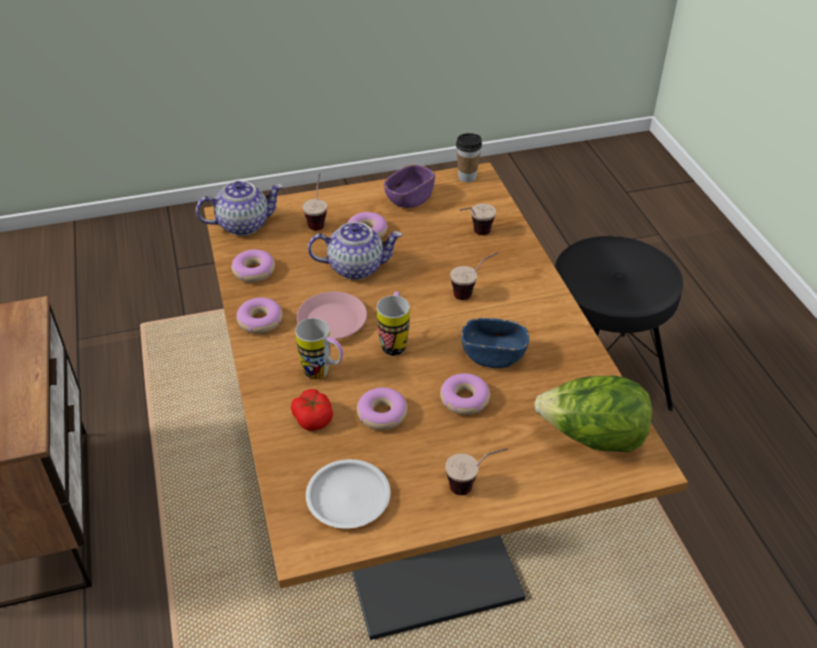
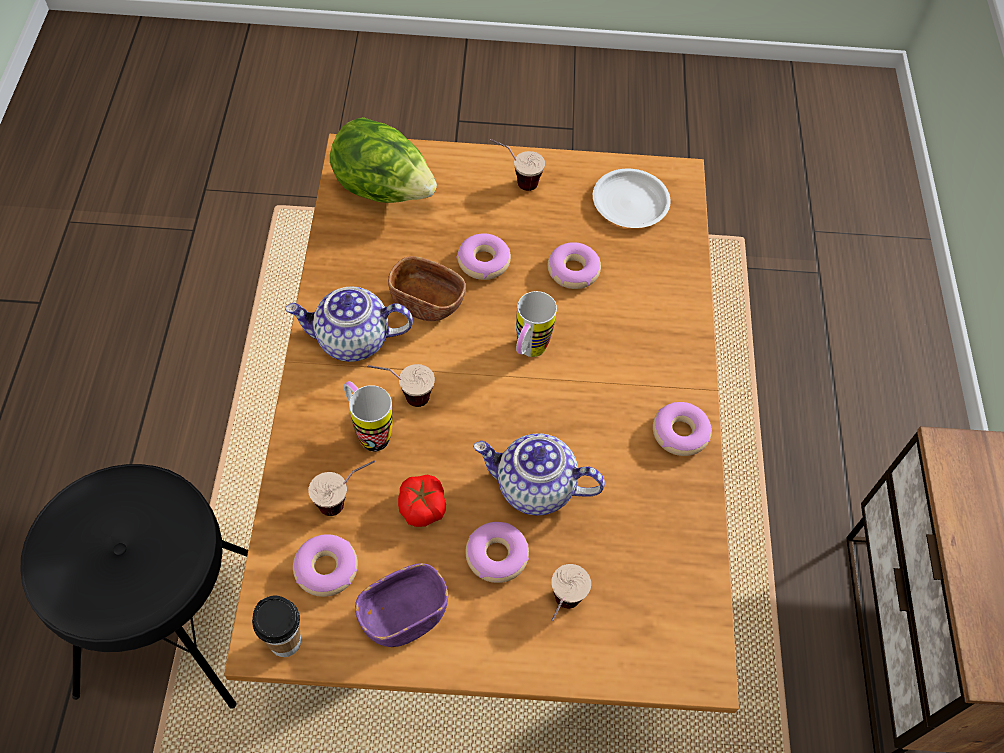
camera: 165 degrees left, 15 degrees up
teapot [196,181,283,236] -> teapot moved to [285,287,413,362]
donut [231,249,275,282] -> donut moved to [293,534,358,597]
tomato [291,389,333,431] -> tomato moved to [398,475,446,527]
mug [295,318,343,379] -> mug moved to [344,381,393,452]
pink plate [297,292,367,340] -> none
blue bowl [461,318,529,368] -> brown bowl [388,256,466,321]

